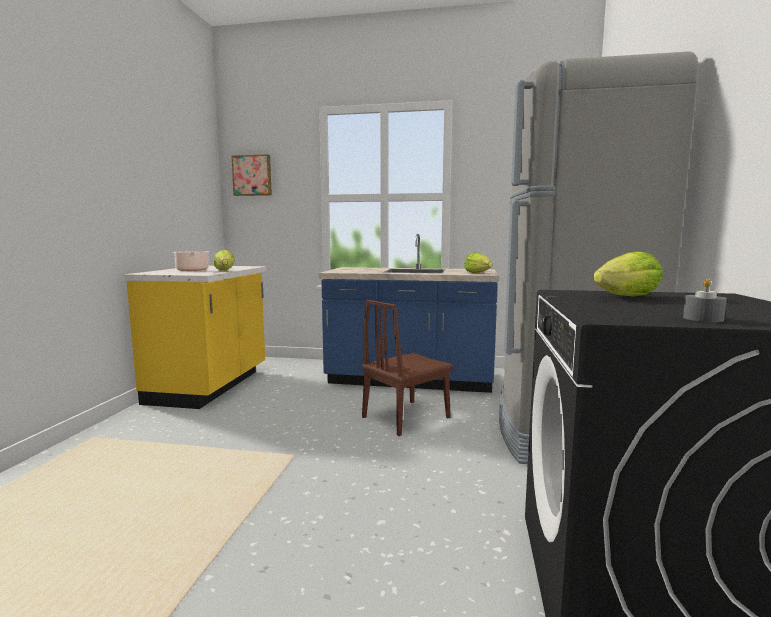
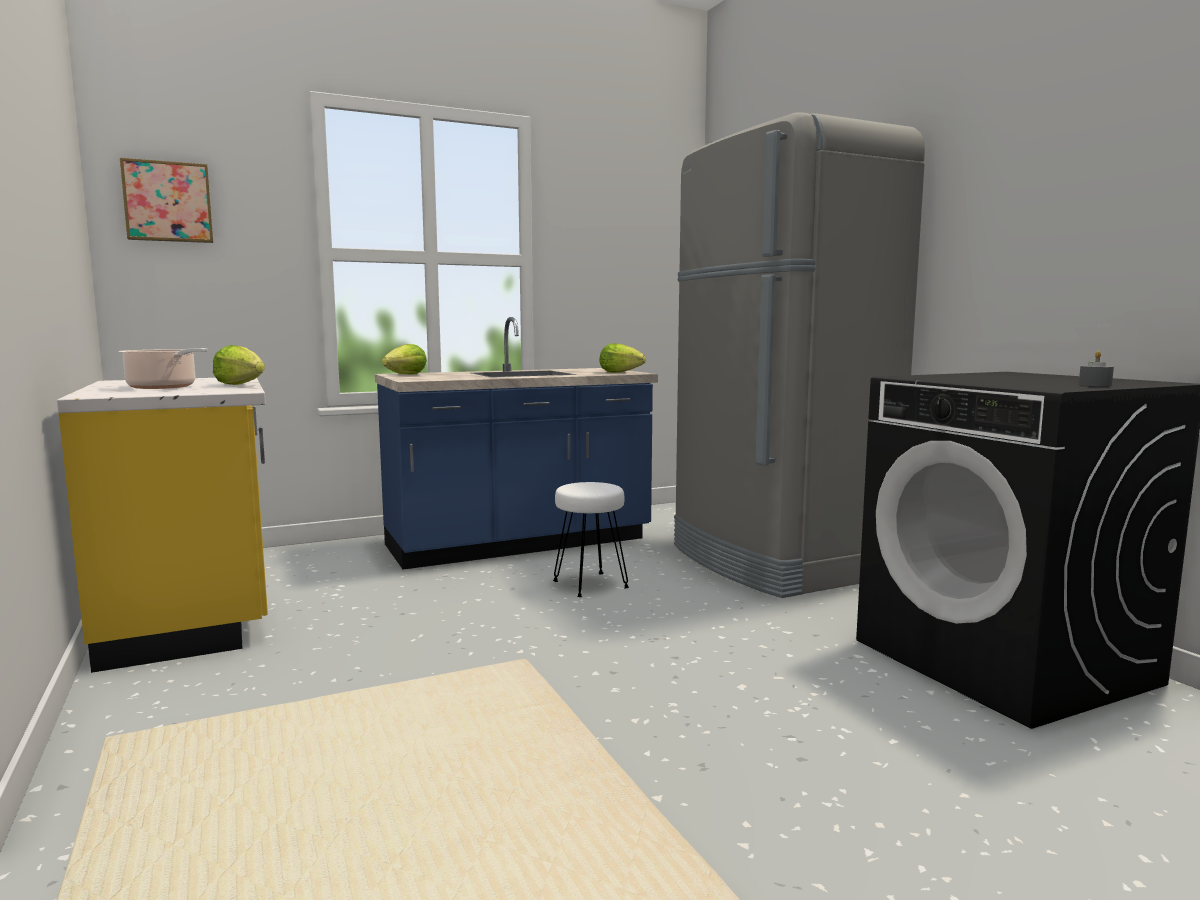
camera: 35 degrees left, 0 degrees up
brown chair [362,300,454,436] -> white stool [553,482,629,597]
lettuce [593,252,663,297] -> lettuce moved to [382,344,427,375]

